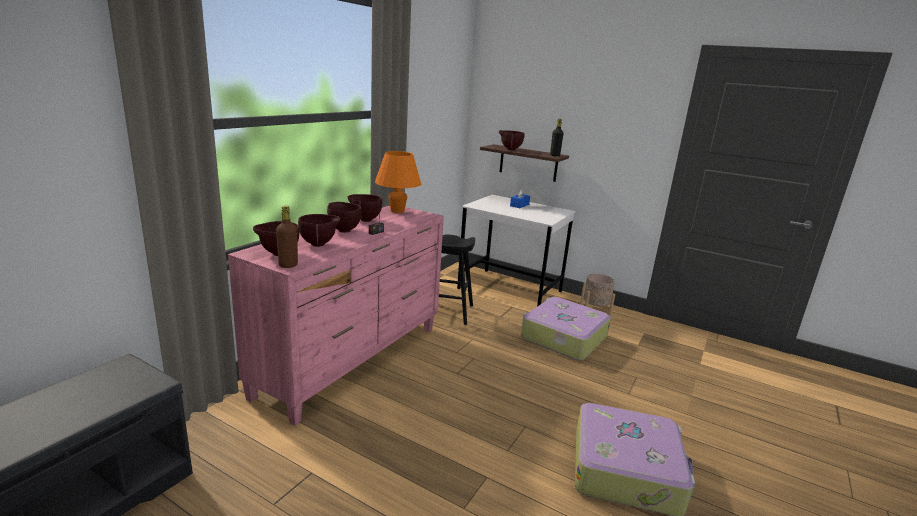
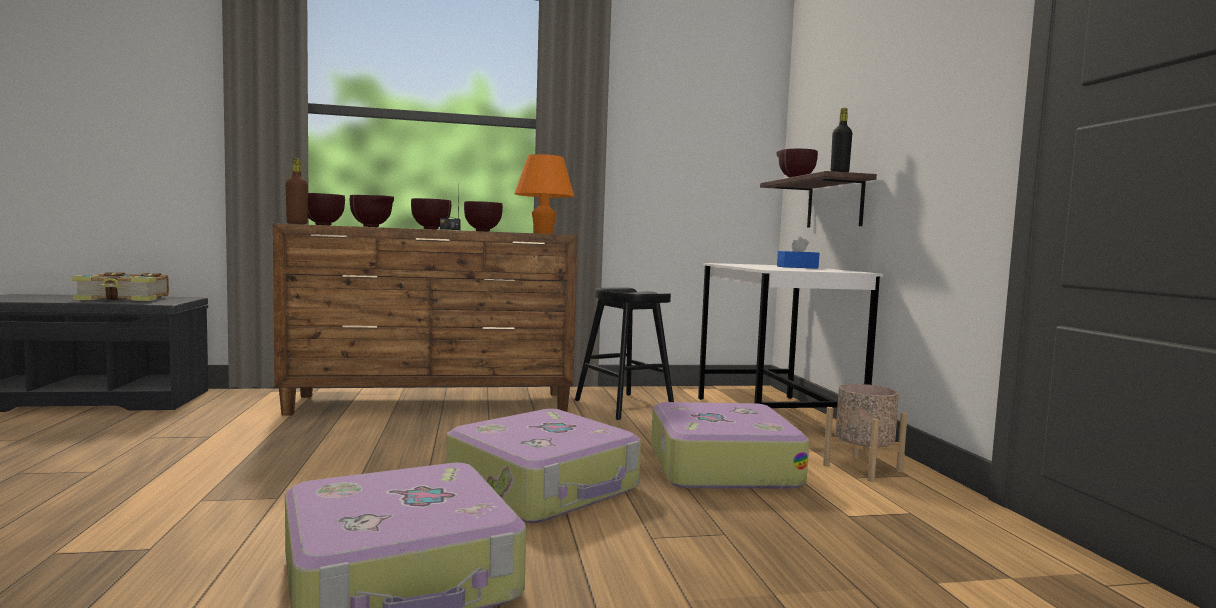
camera: 50 degrees right, 15 degrees down
pink dresser [228,206,444,426] -> brown dresser [273,223,578,416]
none -> book [72,272,169,301]
none -> suitcase [446,409,641,523]

